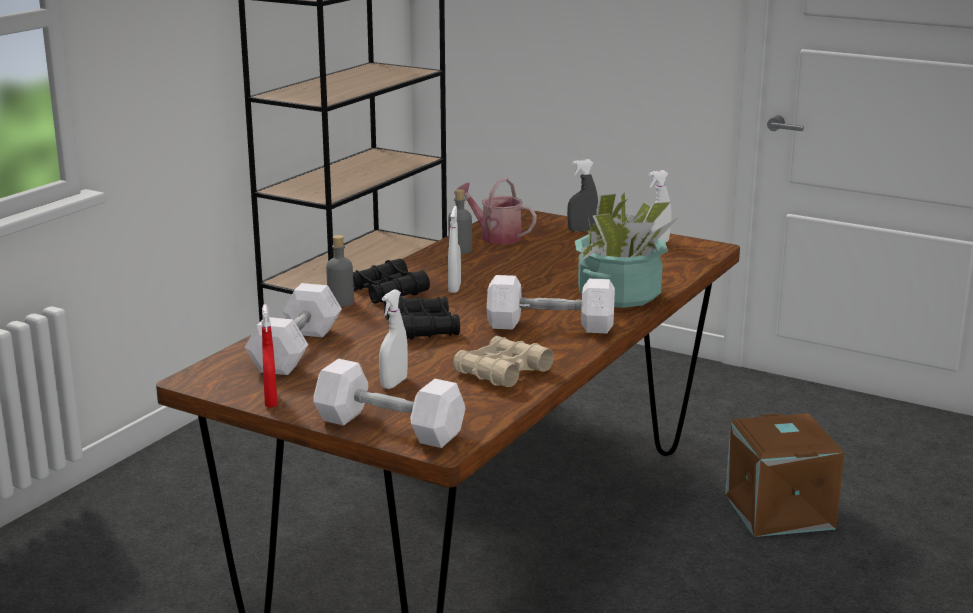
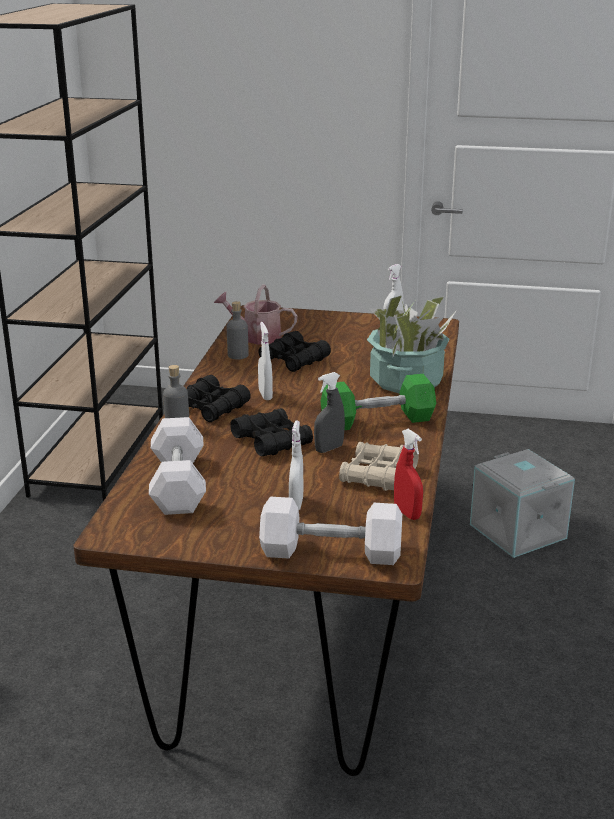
camera: 20 degrees left, 5 degrees up
red spray bottle [262,304,277,407] -> red spray bottle moved to [394,429,423,520]
white dumbbell [487,275,615,333] -> green dumbbell [320,374,436,430]
grey spray bottle [567,159,598,232] -> grey spray bottle moved to [314,372,345,453]
brown storage box [725,413,844,537] -> grey storage box [470,449,575,558]
none -> black binoculars [258,331,331,372]

